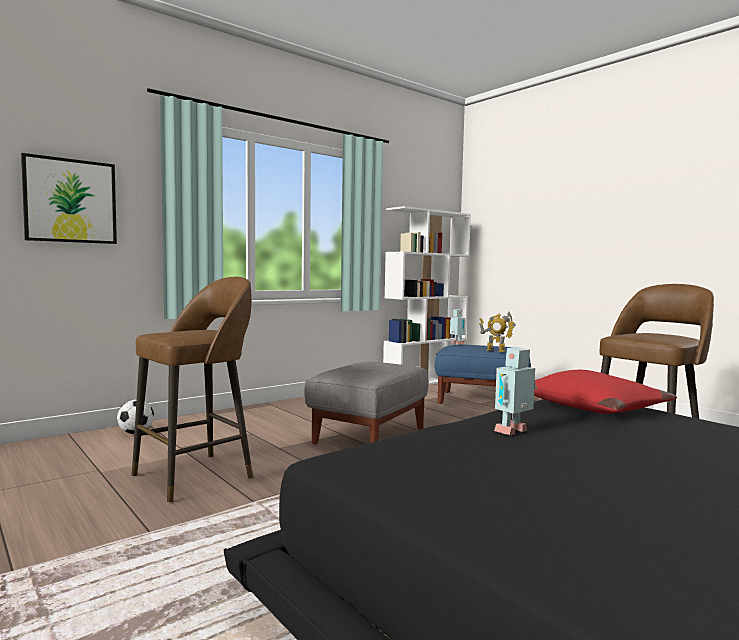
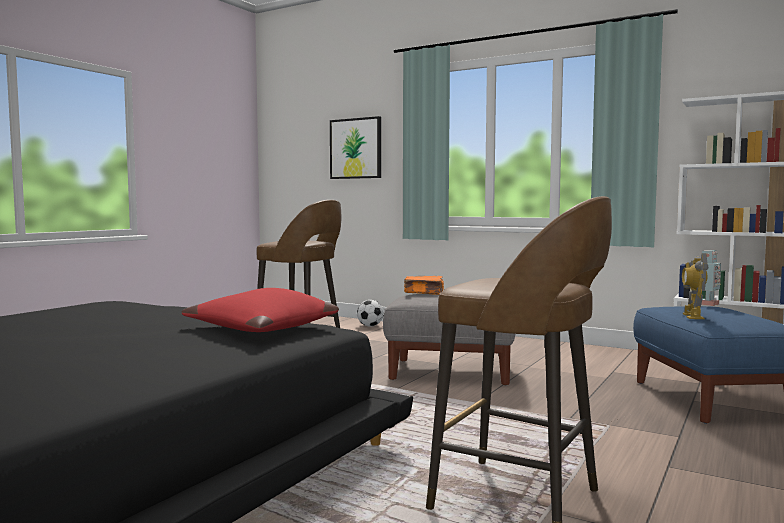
camera: 70 degrees right, 0 degrees up
toy robot [494,347,535,435] -> none
none -> orange book [404,276,444,295]

